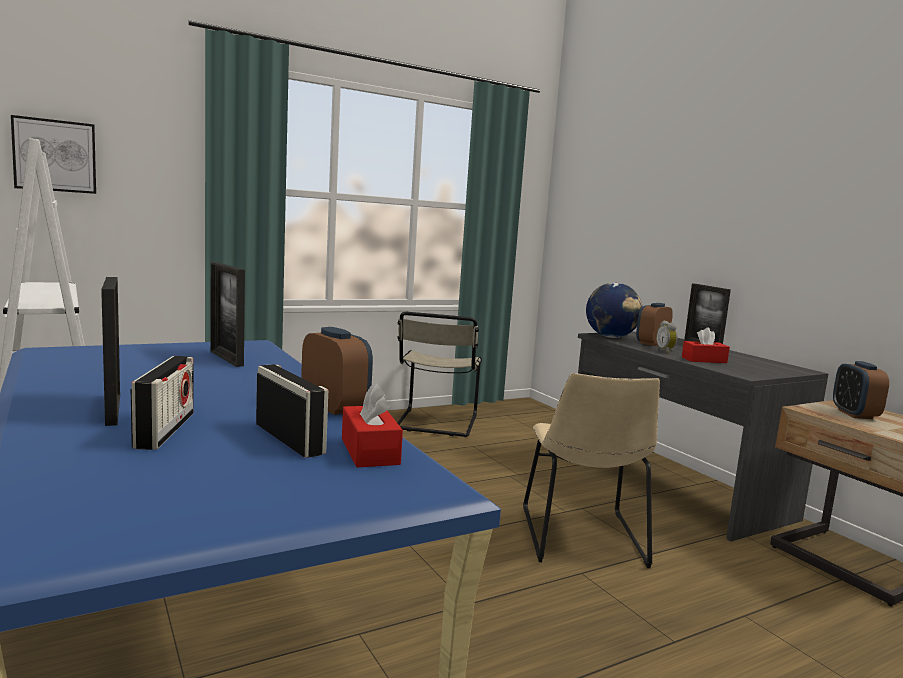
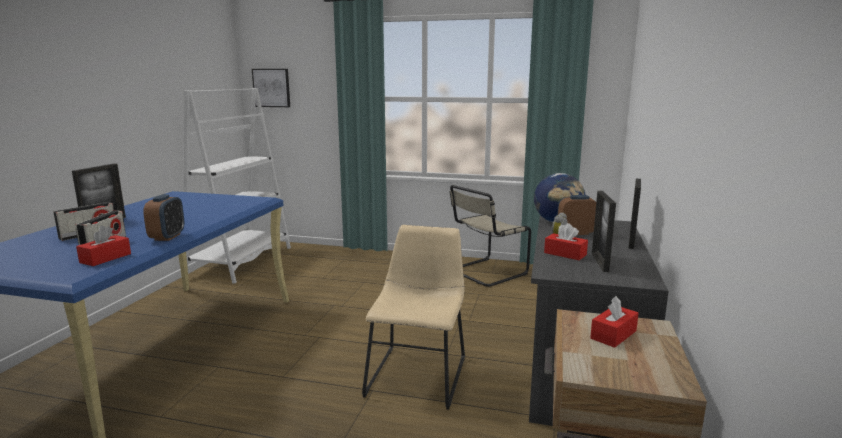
camera: 45 degrees right, 5 degrees up
picture frame [210,262,245,367] -> picture frame moved to [592,191,616,272]
beige chair [523,373,660,568] -> beige chair turned 150 degrees clockwise [362,225,465,410]
alarm clock [833,361,889,419] -> red tissue box [590,296,639,348]

